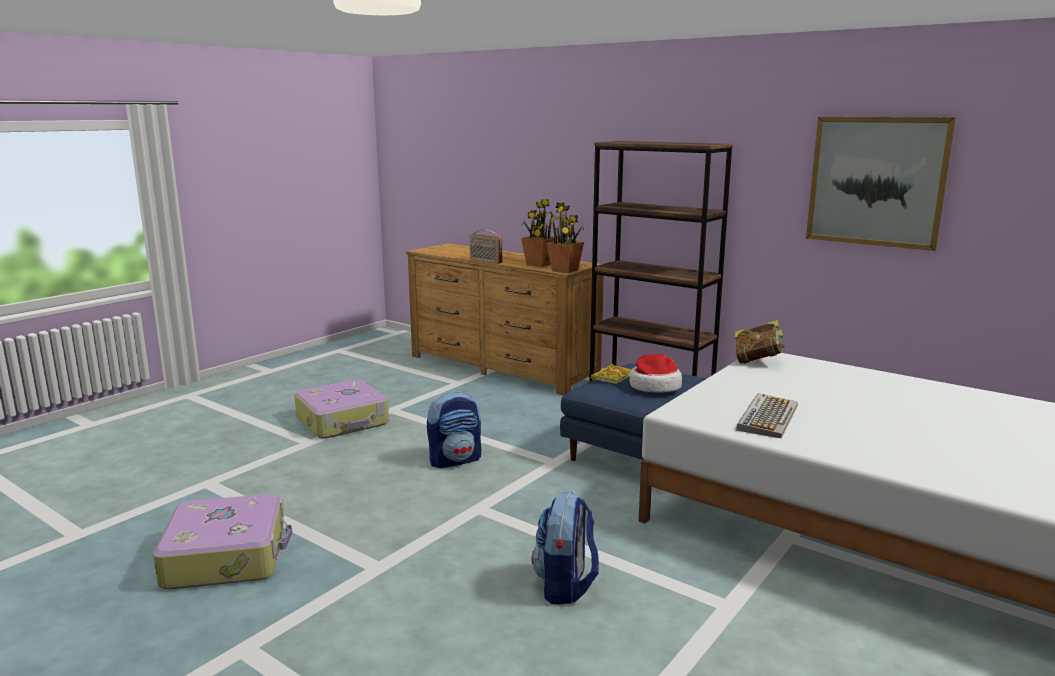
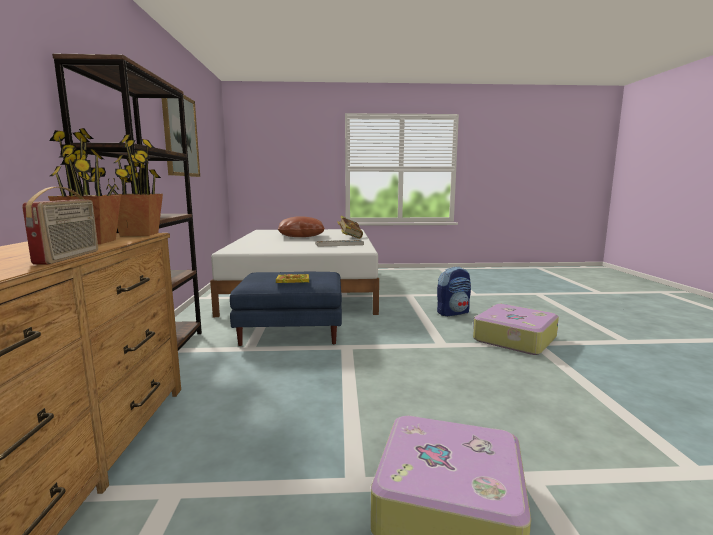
camera: 130 degrees left, 5 degrees down
suitcase [153,494,292,589] -> suitcase moved to [473,304,559,355]
backpack [427,391,481,468] -> none
hat [629,354,682,393] -> none
book [735,320,785,364] -> book moved to [338,216,363,239]
none -> brown pillow [278,216,325,237]

